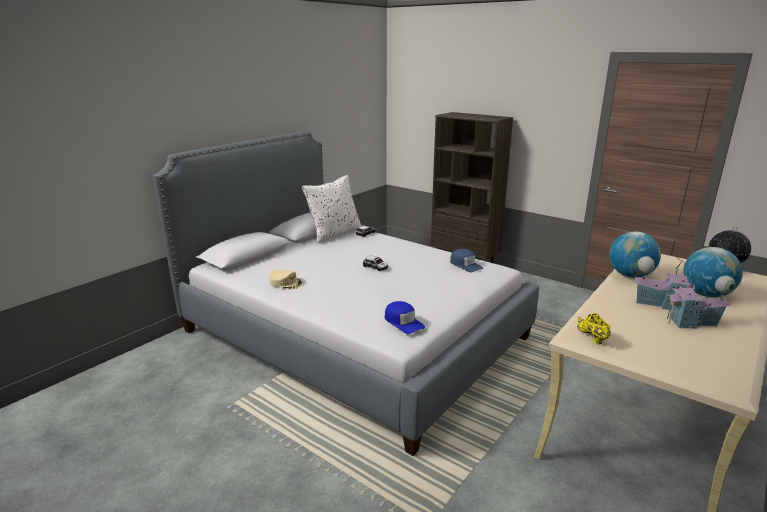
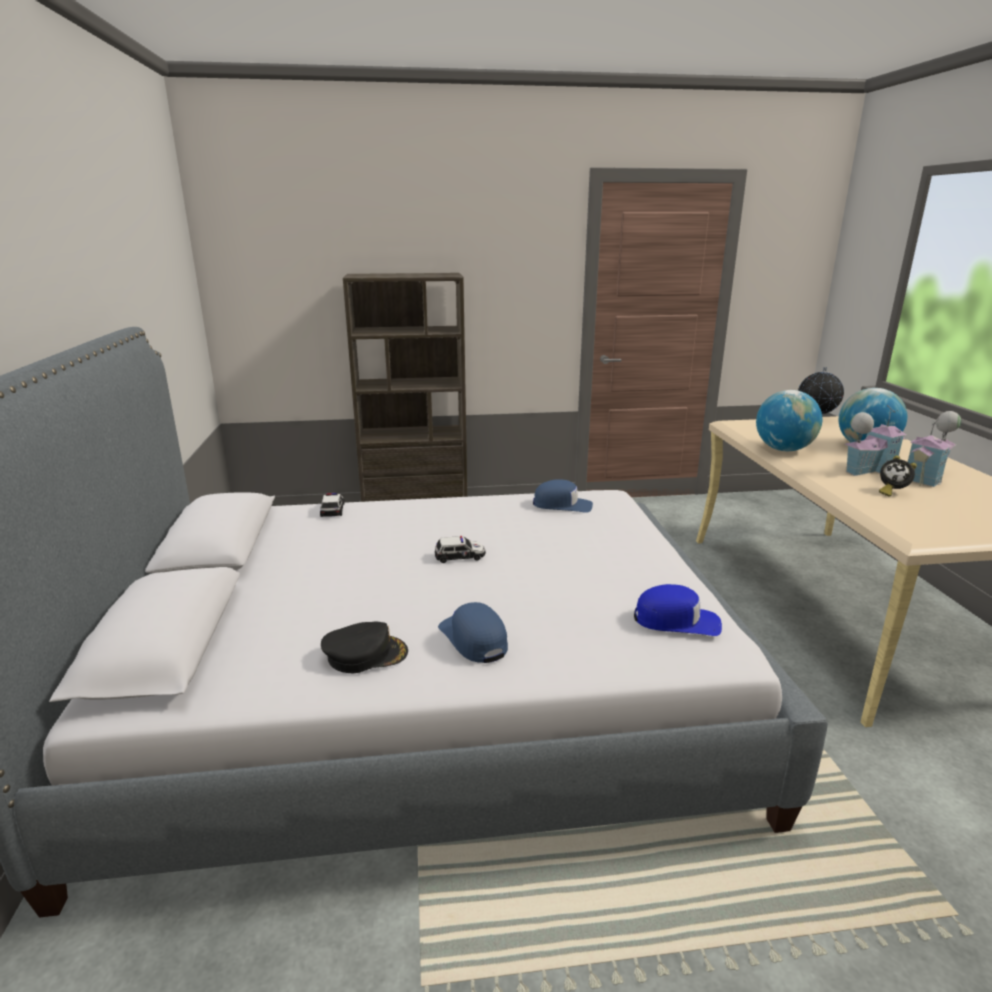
camera: 45 degrees left, 0 degrees up
beige cap [269,269,302,289] -> black cap [321,622,408,673]
white pillow [302,175,362,244] -> none
yellow shoe [577,313,611,345] -> none
none -> blue cap [438,602,508,663]
none -> alarm clock [879,455,917,497]

